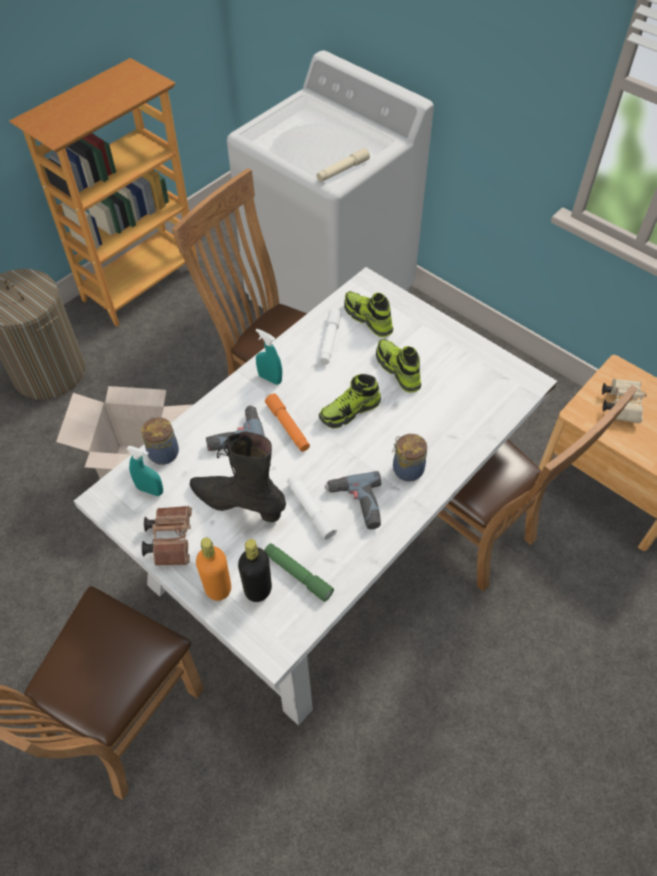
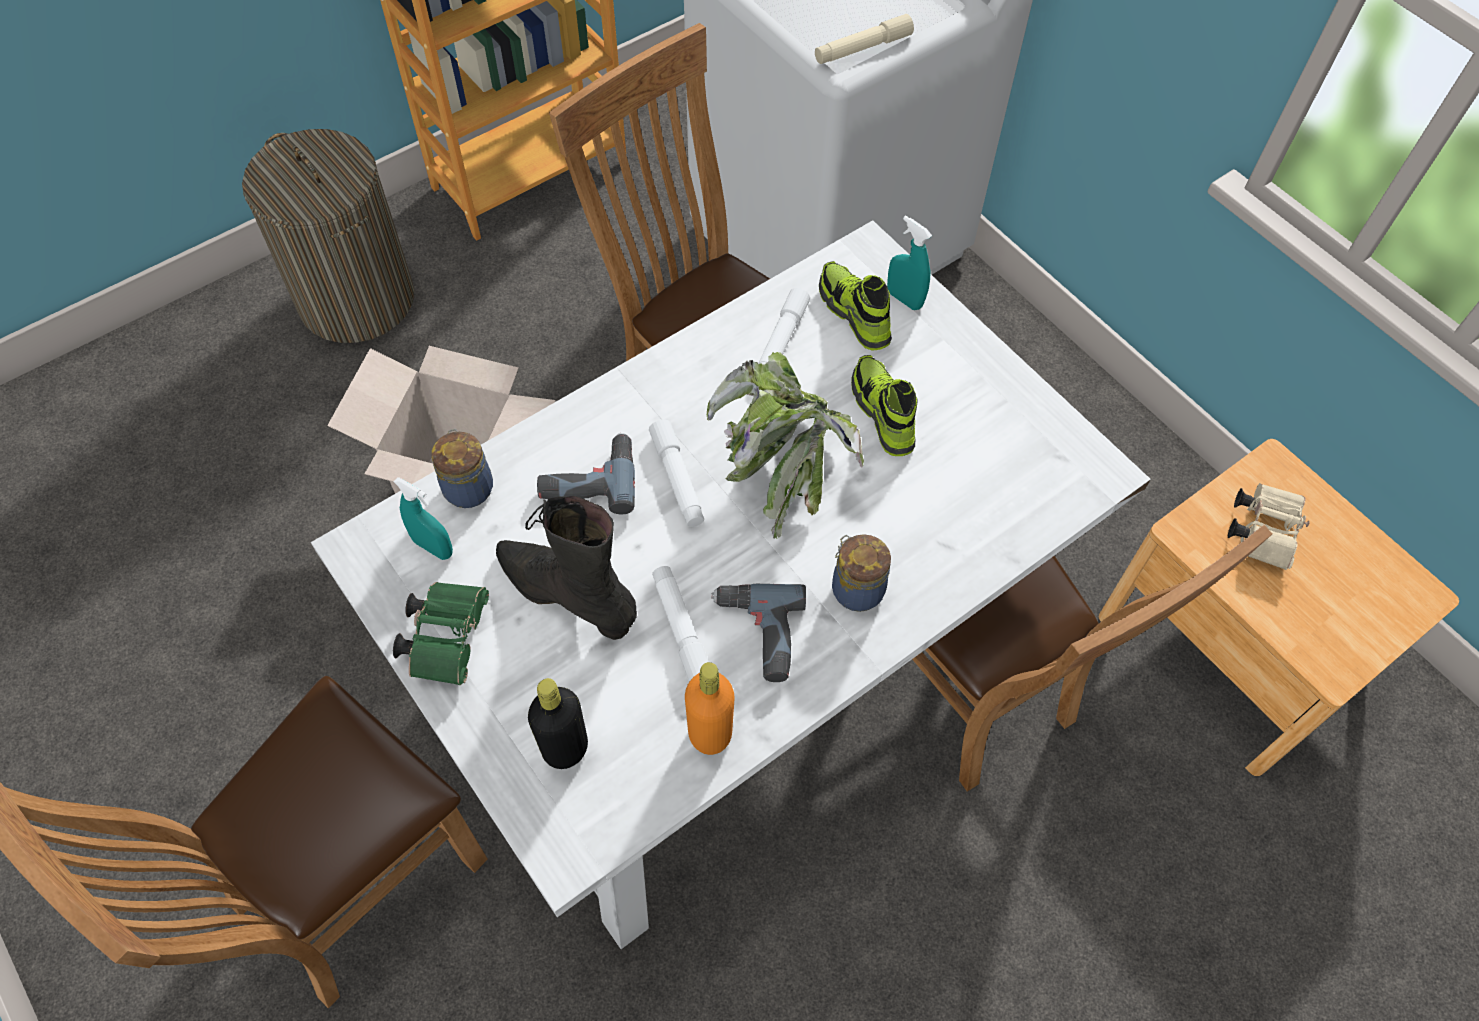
camera: 10 degrees right, 5 degrees up
brown binoculars [142,506,192,566] -> green binoculars [393,582,489,685]
orange bottle [196,537,231,601] -> orange bottle moved to [685,662,734,755]
turquoise spray bottle [256,329,282,385] -> turquoise spray bottle moved to [887,215,932,310]
green flashlight [264,543,334,602] -> none
orange flashlight [265,394,310,452] -> white flashlight [649,420,704,527]
shoe [319,374,381,429] -> potted plant [707,352,864,538]

